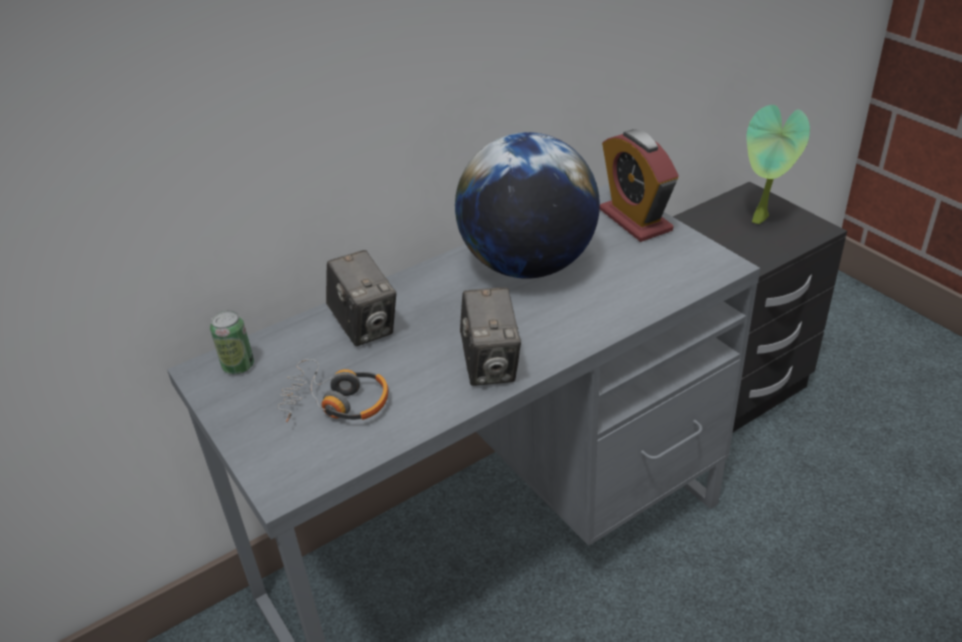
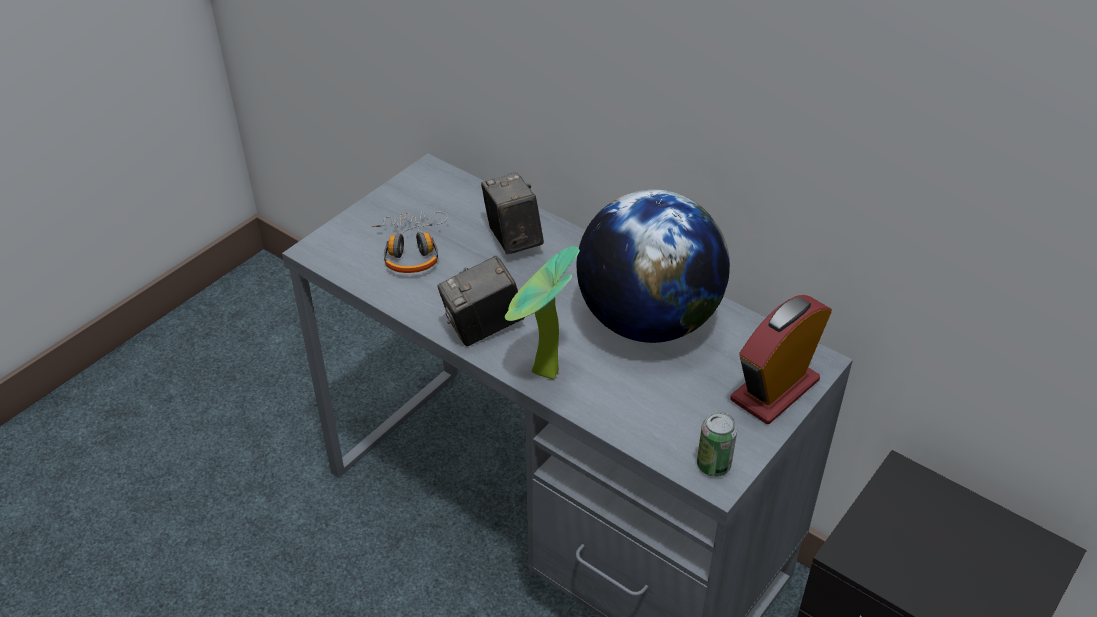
camera: 70 degrees right, 5 degrees up
can [210,310,254,374] -> can moved to [697,412,737,477]
camera [326,250,396,346] -> camera turned 120 degrees clockwise [481,172,544,255]
potted plant [747,105,810,224] -> potted plant moved to [505,246,580,379]

